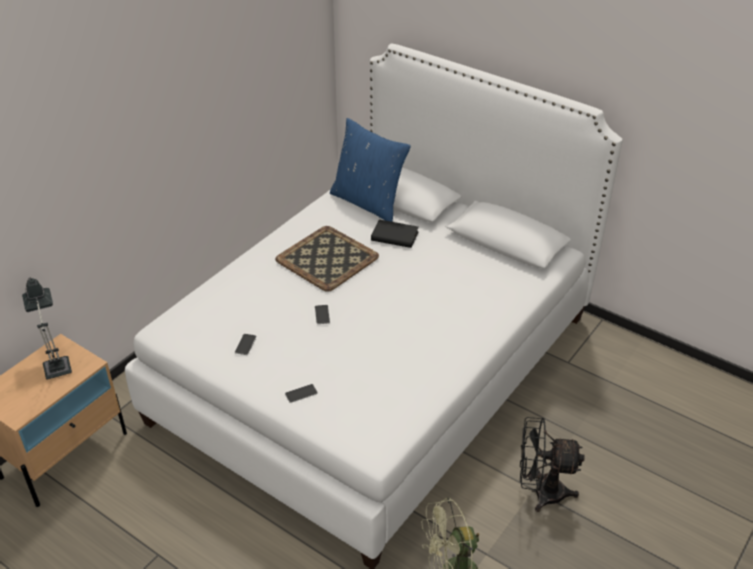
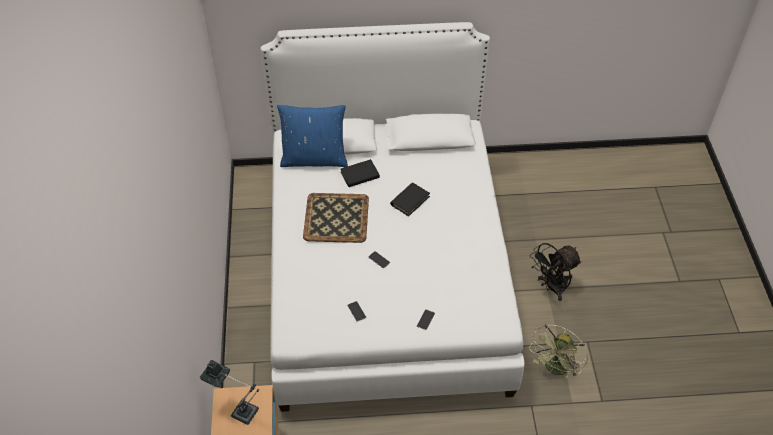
camera: 40 degrees left, 10 degrees up
none -> black book [390,182,430,216]

